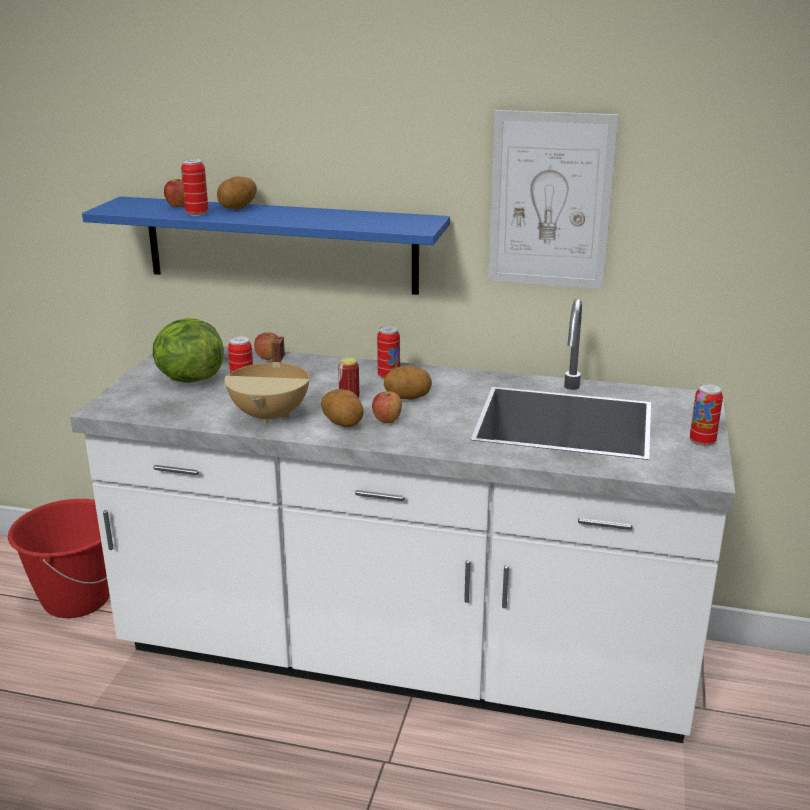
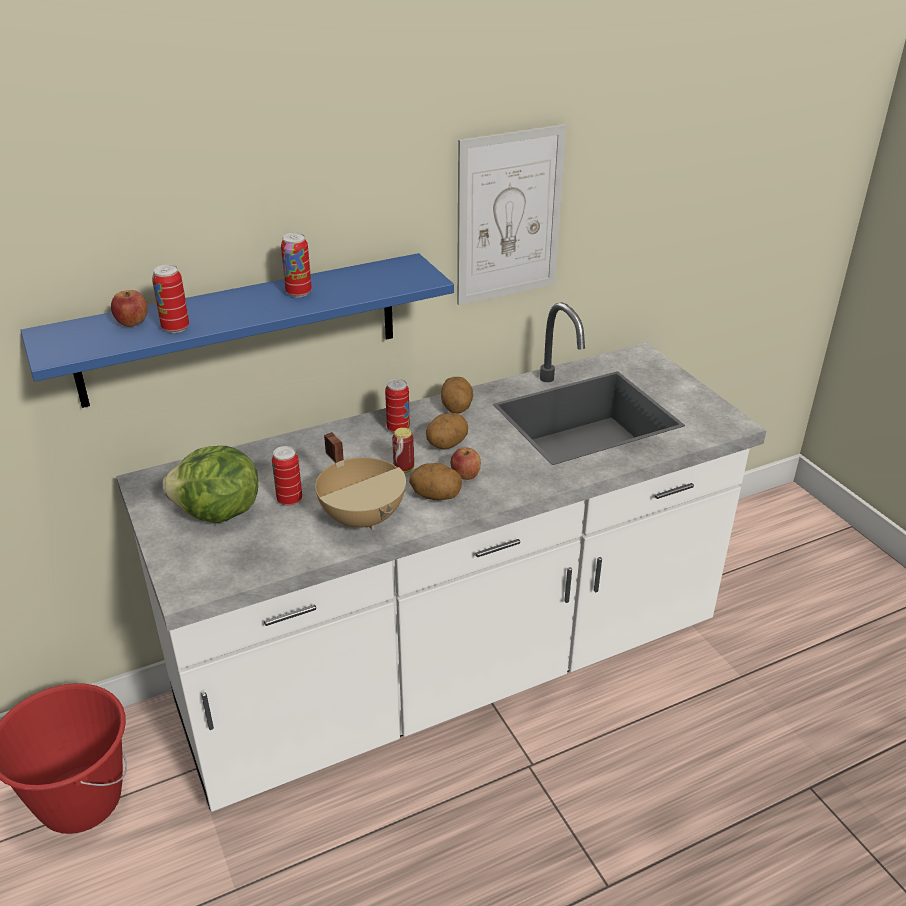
camera: 40 degrees left, 10 degrees up
potato [217,177,257,210] -> potato moved to [441,377,473,414]
apple [254,333,278,360] -> none
can [690,383,723,446] -> can moved to [281,233,312,297]

